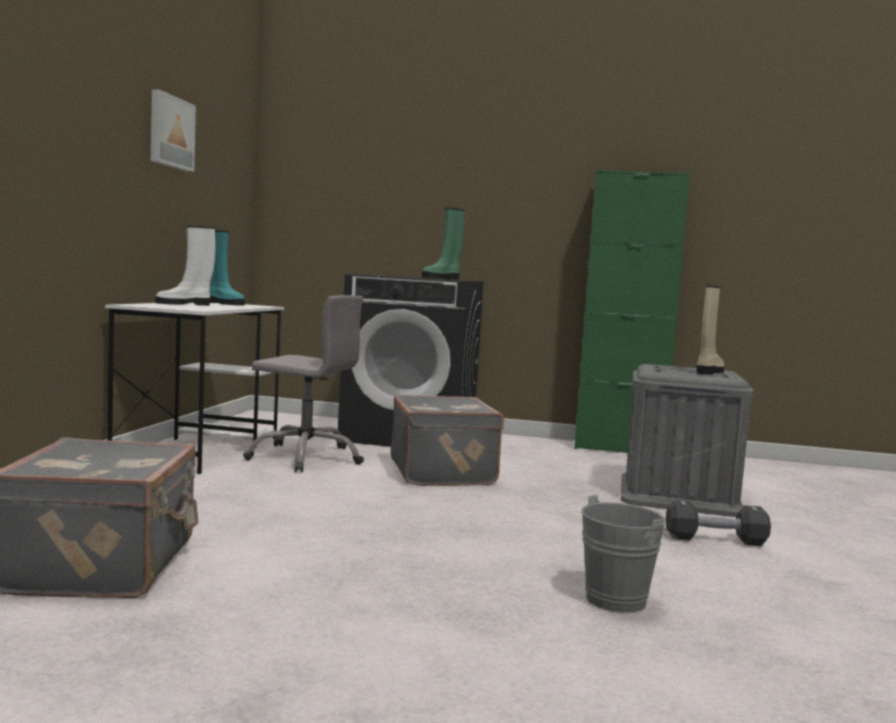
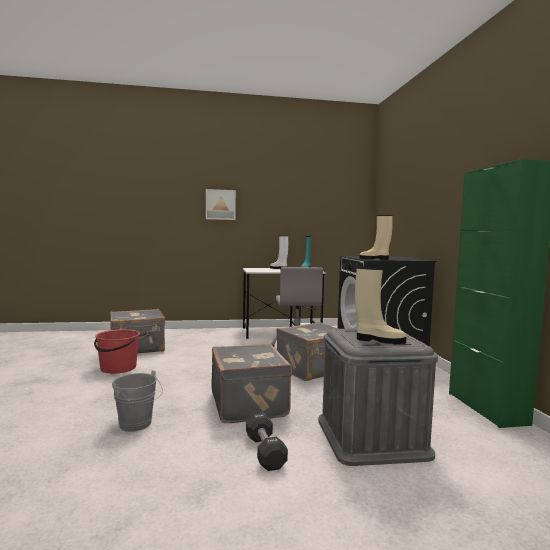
camera: 70 degrees right, 0 degrees up
picture [151,90,196,172] -> picture moved to [206,189,236,220]
green boot [422,208,464,280] -> beige boot [359,215,393,260]
none -> red bucket [94,329,140,374]
none -> grey suitcase [211,344,292,423]

